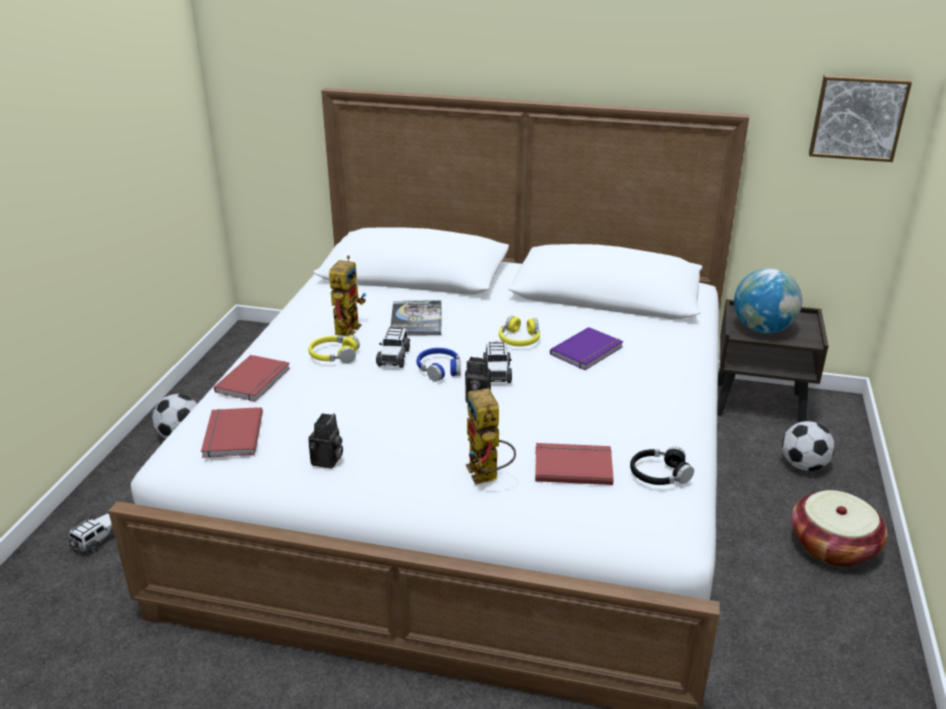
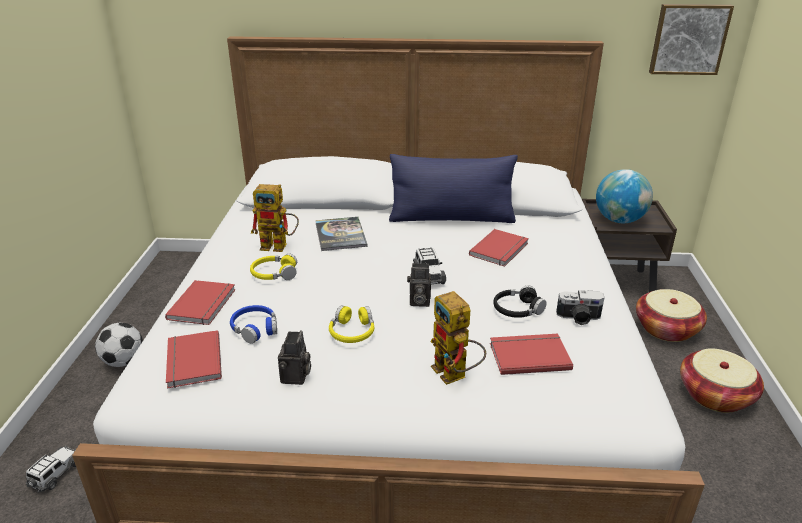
camera: 10 degrees left, 0 degrees up
toy robot [329,255,366,337] -> toy robot turned 90 degrees clockwise [251,184,299,252]
toy car [376,327,410,368] -> none
blue headphones [416,348,461,382] -> blue headphones moved to [230,305,277,344]
yellow headphones [499,316,540,346] -> yellow headphones moved to [329,305,374,343]
purple book [550,327,623,370] -> red book [469,229,529,267]
black headphones [630,447,694,485] -> black headphones moved to [493,285,547,318]
football [782,421,835,471] -> basket [636,289,707,342]
none -> blue pillow [389,154,518,223]
none -> camera [556,290,605,325]

